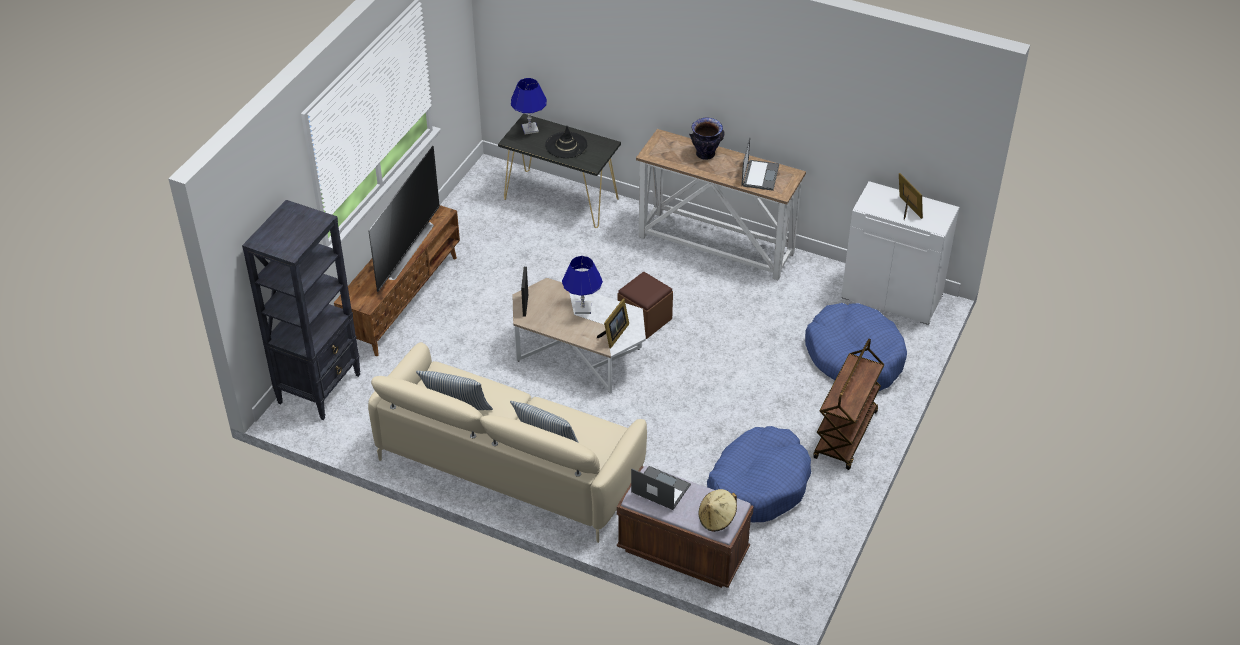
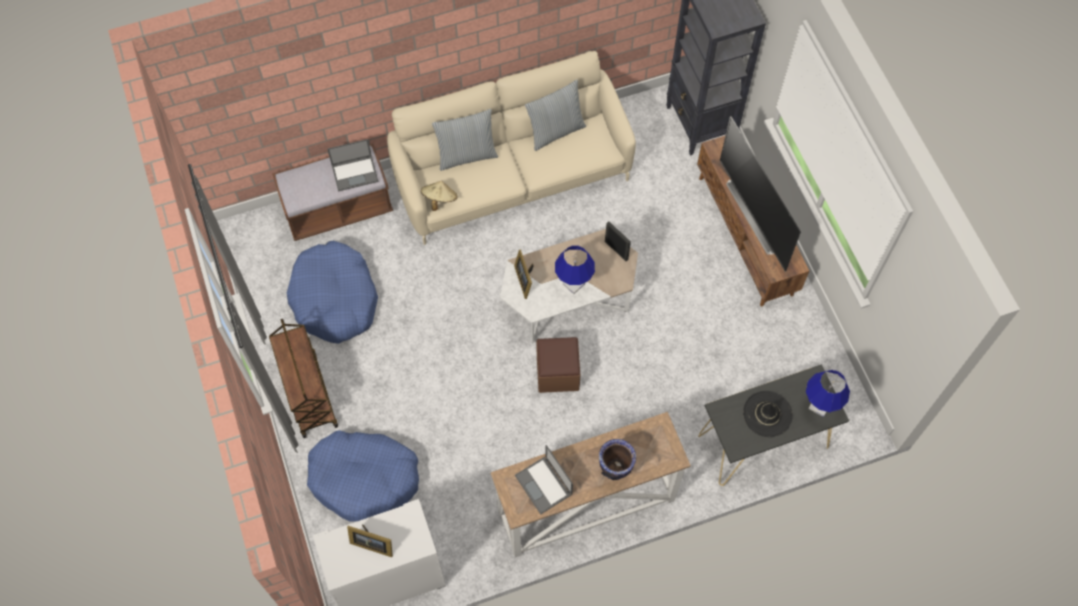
camera: 135 degrees right, 20 degrees up
beige hat [698,489,737,532] -> beige hat moved to [421,181,458,211]

